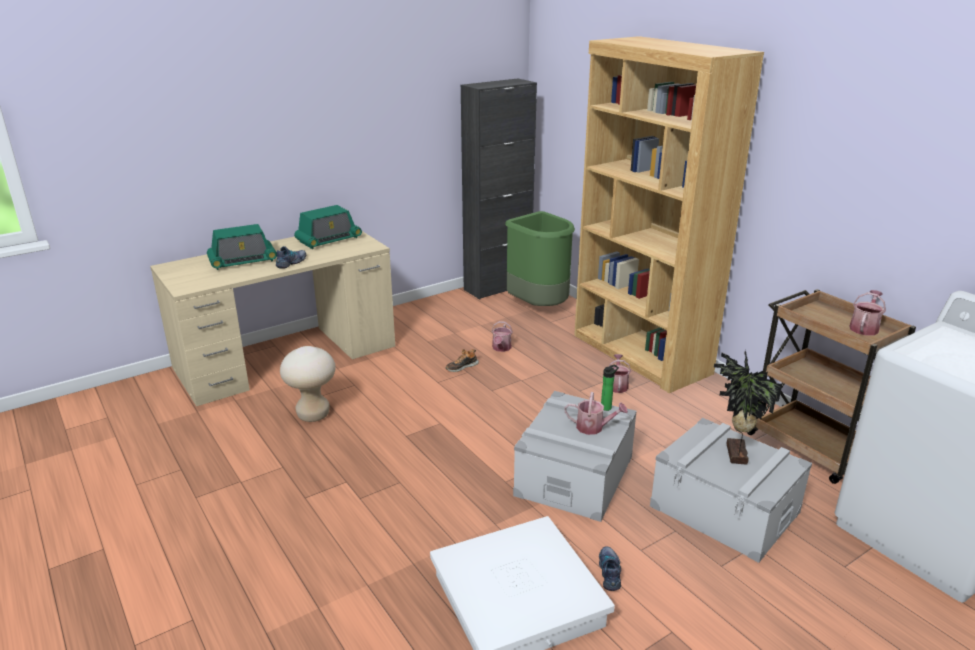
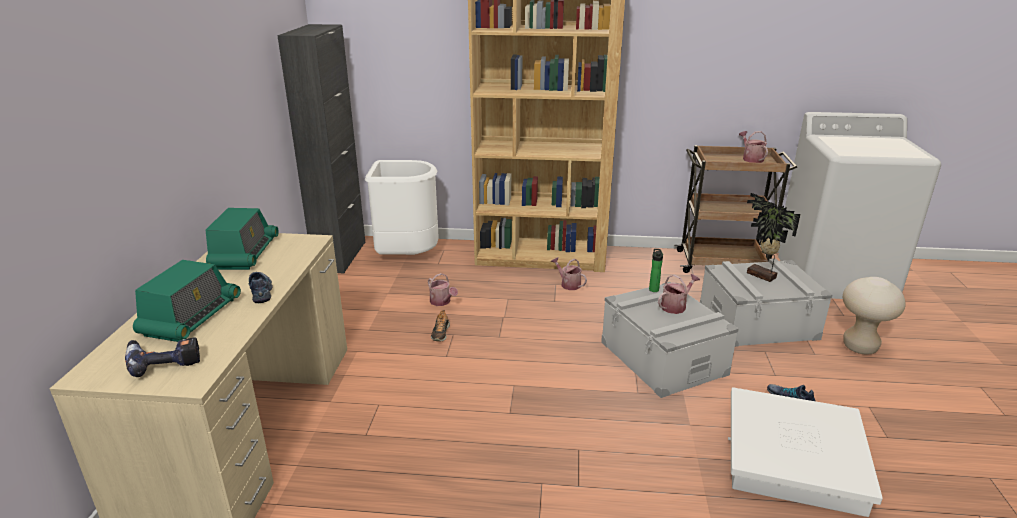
camera: 50 degrees left, 0 degrees up
beige stool [280,346,336,422] -> beige stool moved to [843,277,906,355]
green trash can [505,211,575,306] -> white trash can [365,160,439,255]
none -> power drill [125,337,200,377]

